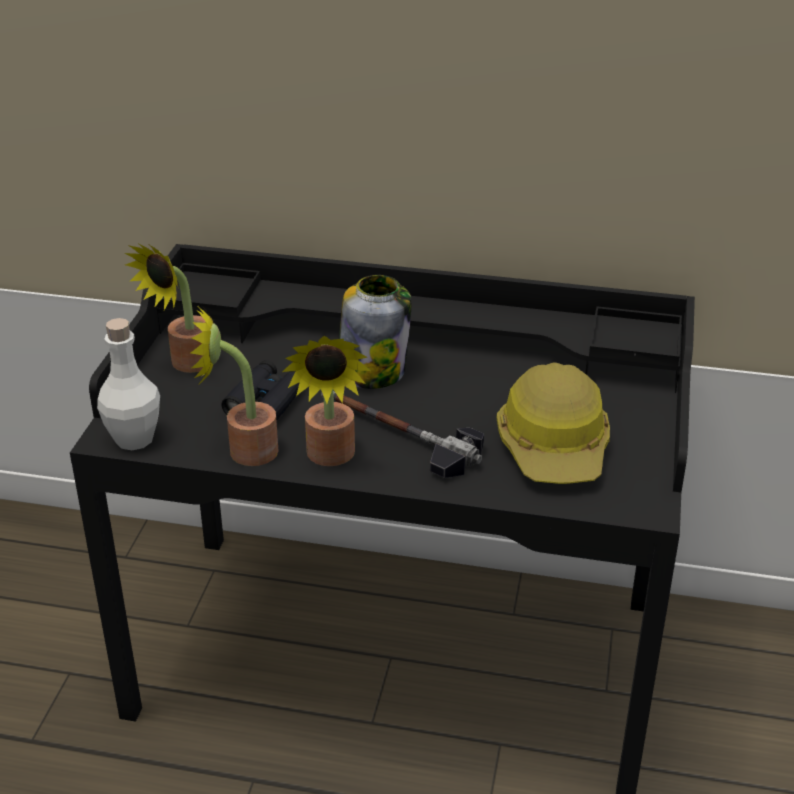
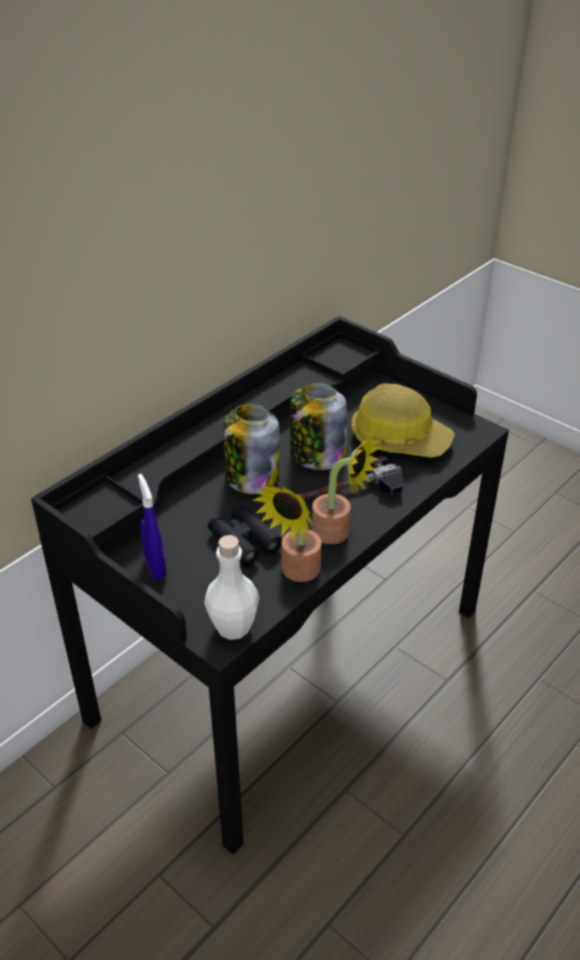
camera: 60 degrees left, 5 degrees up
potted plant [125,244,205,373] -> blue spray bottle [138,474,166,580]
none -> jar [290,383,347,470]

